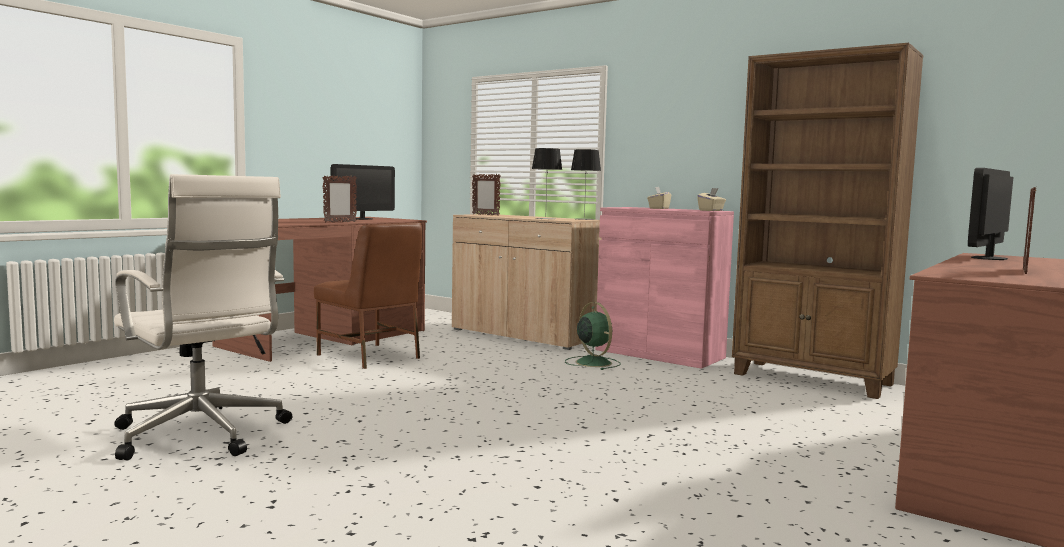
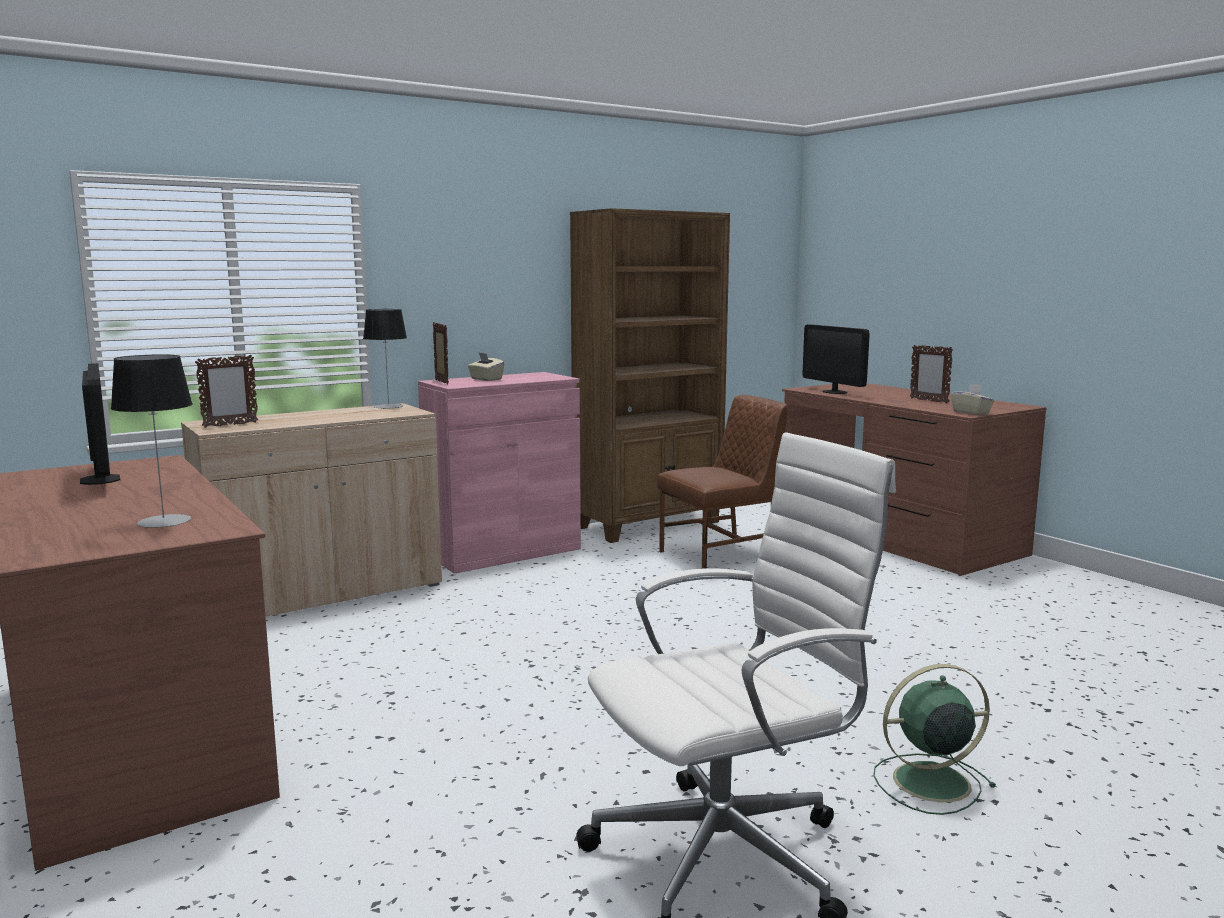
camera: 70 degrees left, 5 degrees up
brown chair [314,222,422,369] -> brown chair moved to [657,395,788,569]
picture frame [322,176,357,222] -> picture frame moved to [433,322,449,384]
table lamp [532,148,562,219] -> table lamp moved to [111,355,193,528]
green fan [565,302,621,370] -> green fan moved to [873,664,997,815]
beige tissue box [697,188,726,211] -> beige tissue box moved to [951,384,994,415]

